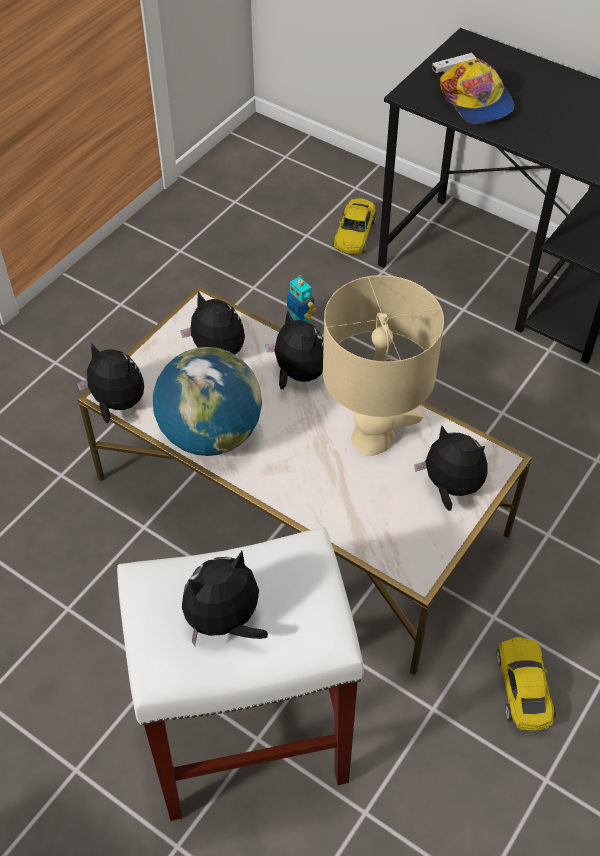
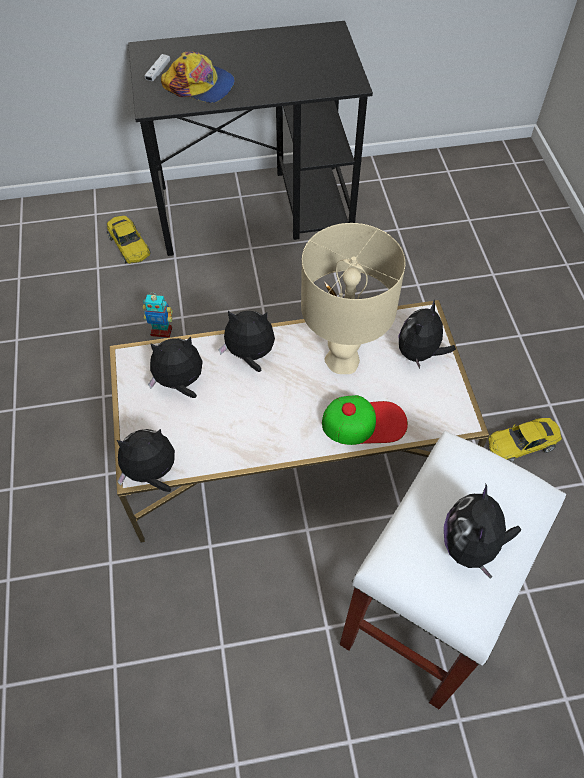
camera: 45 degrees left, 5 degrees up
globe [153,347,262,456] -> none
plush toy [414,426,488,511] -> plush toy turned 45 degrees counterclockwise [399,300,456,369]
yellow toy car [496,637,556,731] -> yellow toy car turned 60 degrees counterclockwise [488,418,562,462]
none -> cap [322,395,408,445]

